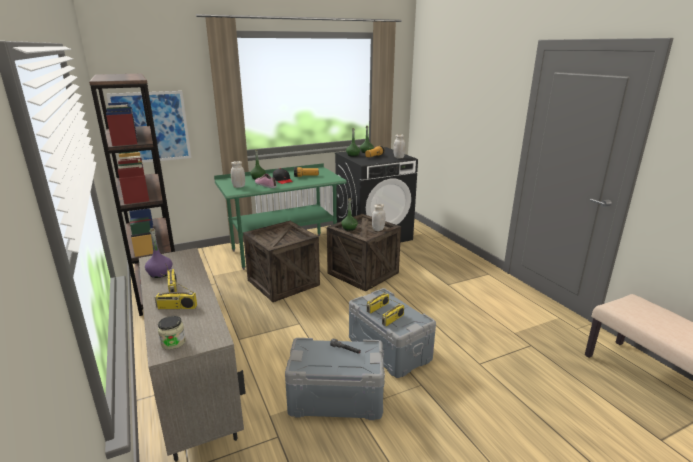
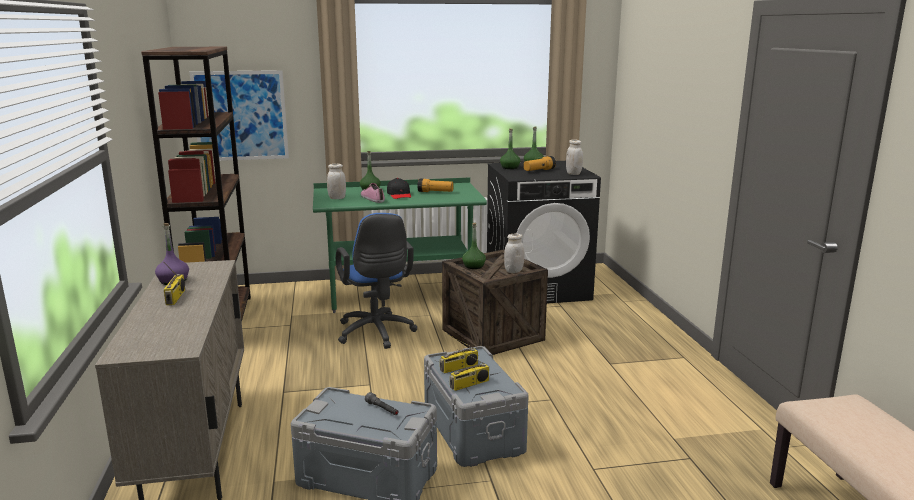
camera: 15 degrees right, 5 degrees down
radio [154,273,197,309] -> none
jar [158,316,186,350] -> none
crate [243,221,320,302] -> blue office chair [336,213,417,349]

